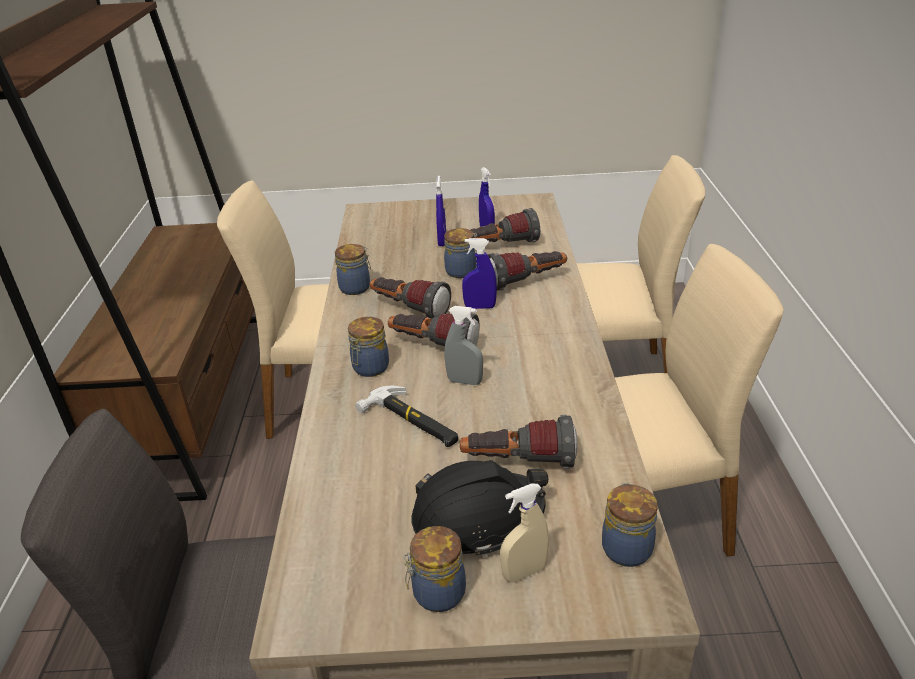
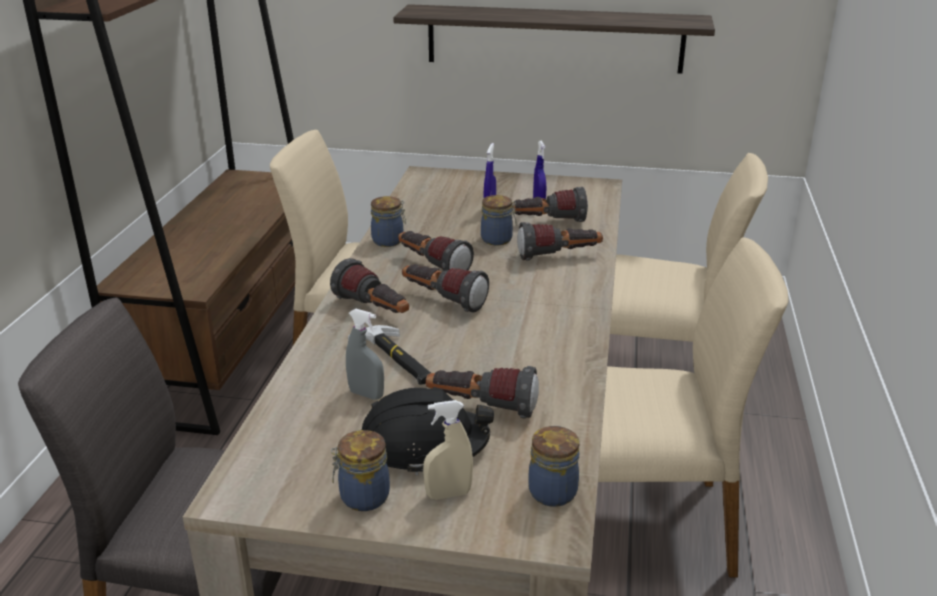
camera: 10 degrees right, 5 degrees down
jar [348,317,389,377] -> flashlight [330,258,409,313]
grey spray bottle [445,306,483,385] -> grey spray bottle moved to [346,309,384,399]
blue spray bottle [462,238,497,309] -> none
none -> shelf [393,4,715,74]

